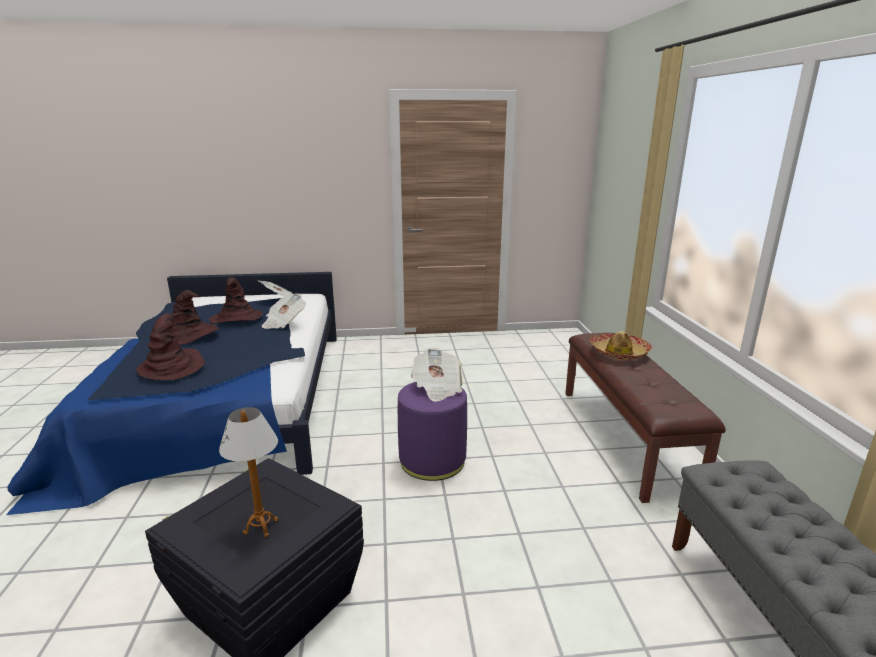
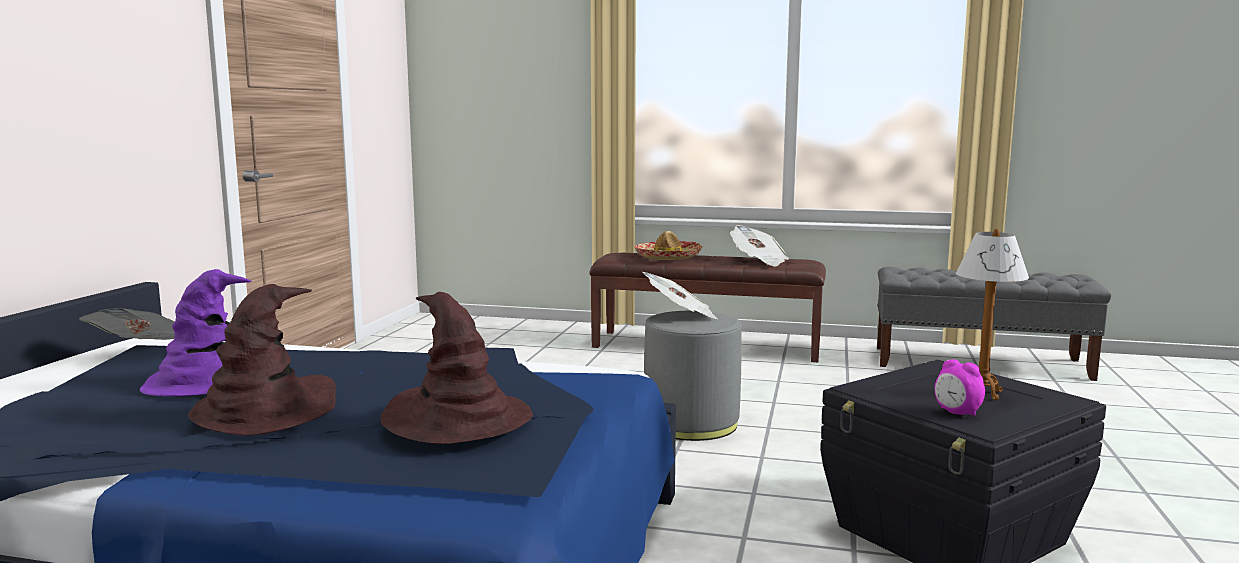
camera: 70 degrees left, 10 degrees down
brown hat [209,277,263,324] -> purple hat [140,269,251,397]
newspaper [262,293,306,329] -> newspaper moved to [730,225,789,267]
purple ottoman [398,382,467,481] -> grey ottoman [644,311,741,441]
none -> alarm clock [934,359,985,416]

